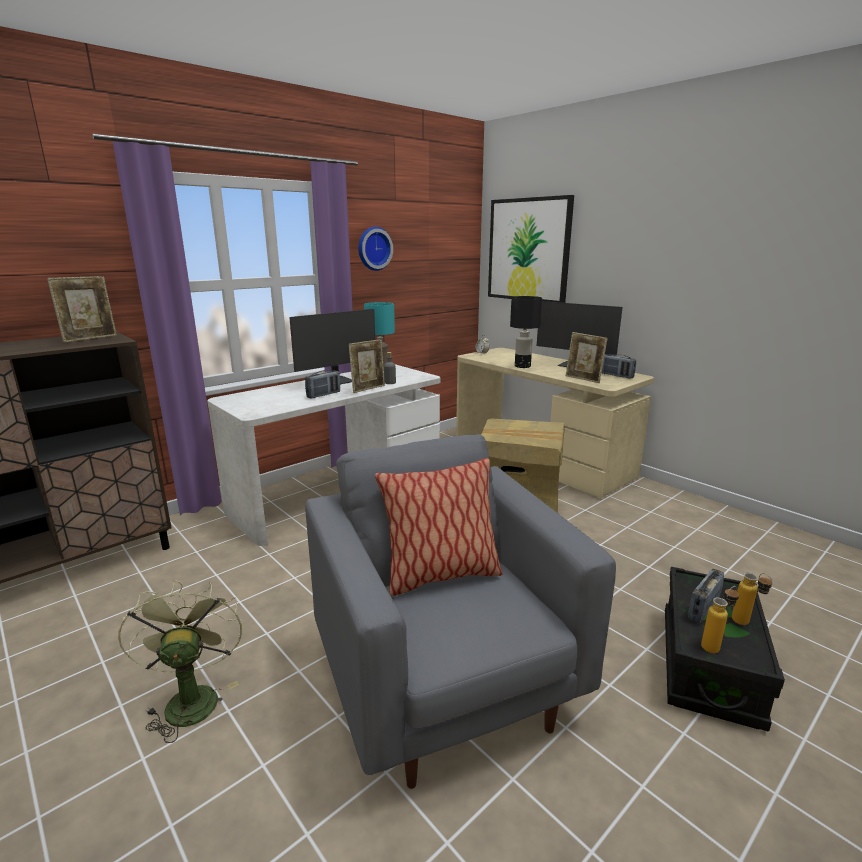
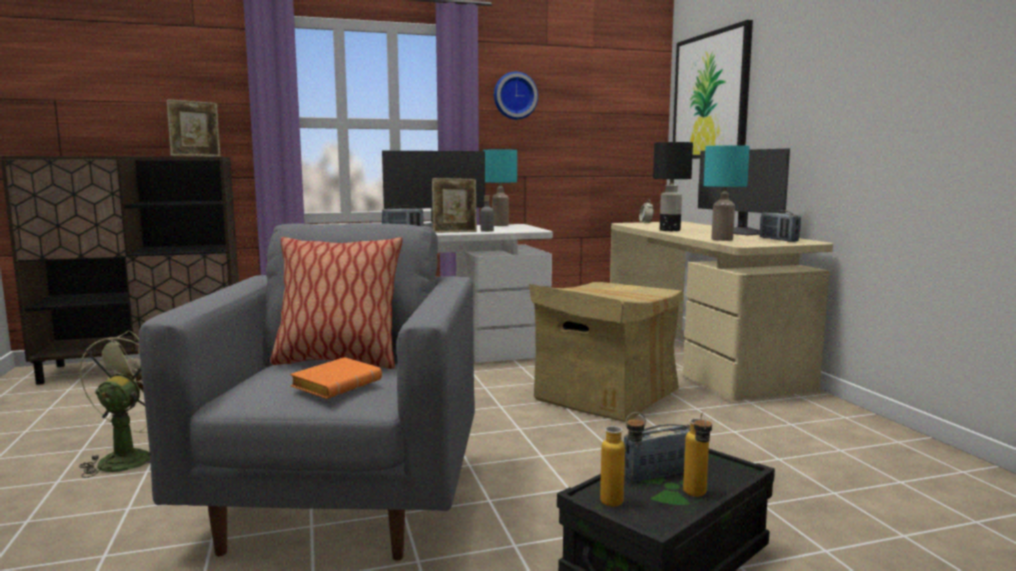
camera: 25 degrees right, 10 degrees down
picture frame [566,332,607,383] -> turquoise table lamp [704,145,750,241]
none -> orange book [290,357,382,399]

